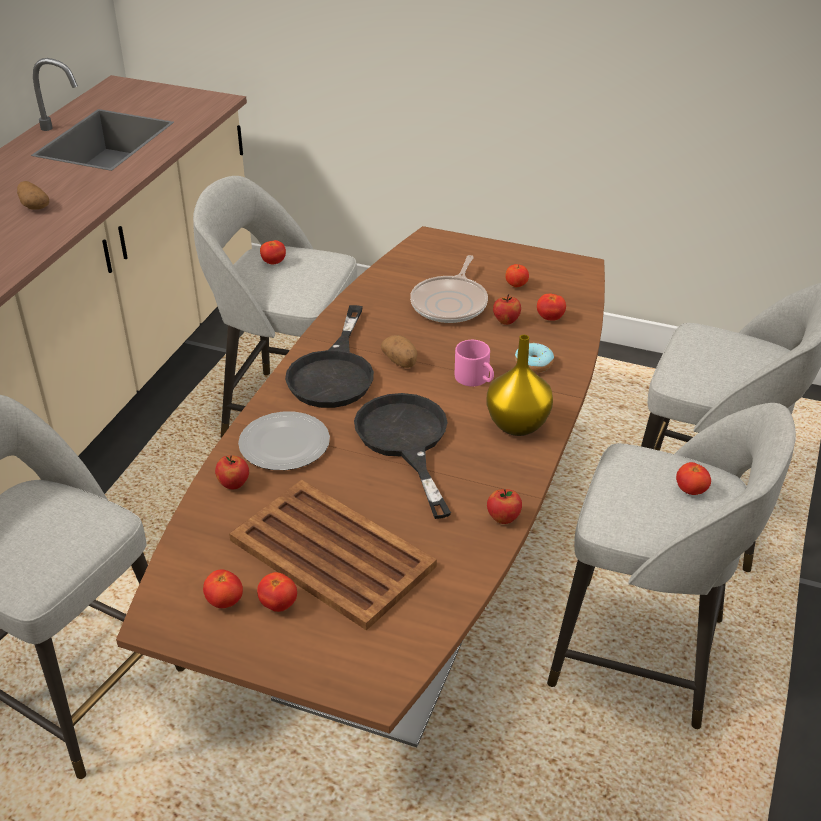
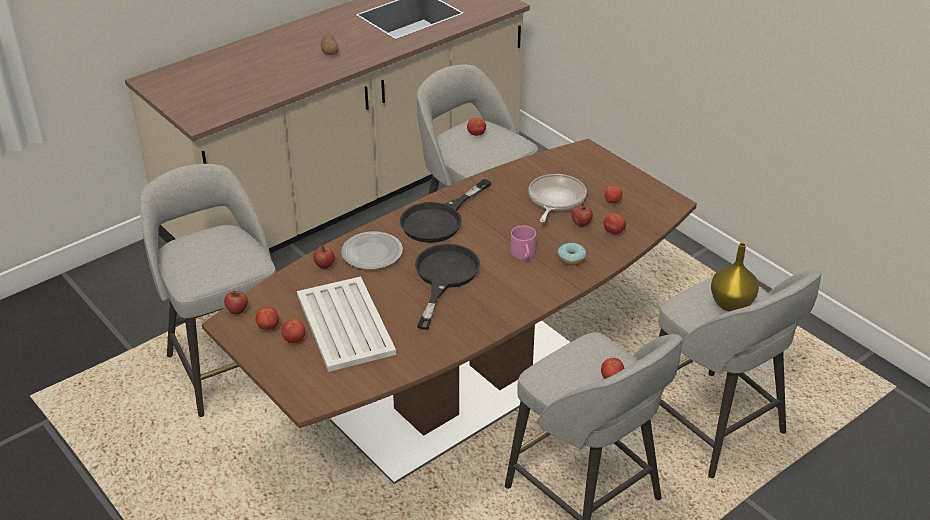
camera: 30 degrees right, 0 degrees up
brown tray [229,480,437,631] -> white tray [297,276,396,372]
potato [381,335,417,368] -> none
frying pan [410,255,488,323] -> frying pan turned 150 degrees clockwise [528,174,587,222]
yellow vase [486,335,553,436] -> yellow vase moved to [711,243,759,312]
apple [487,489,522,524] -> apple moved to [224,291,248,314]

